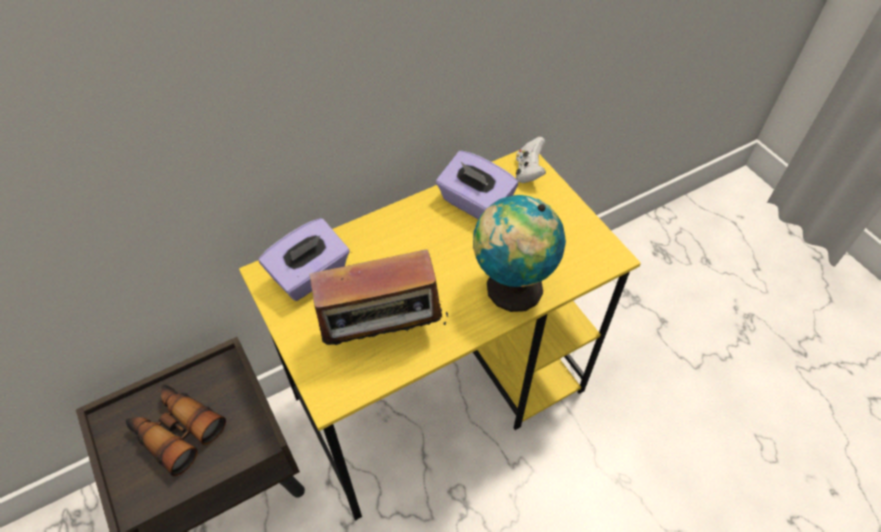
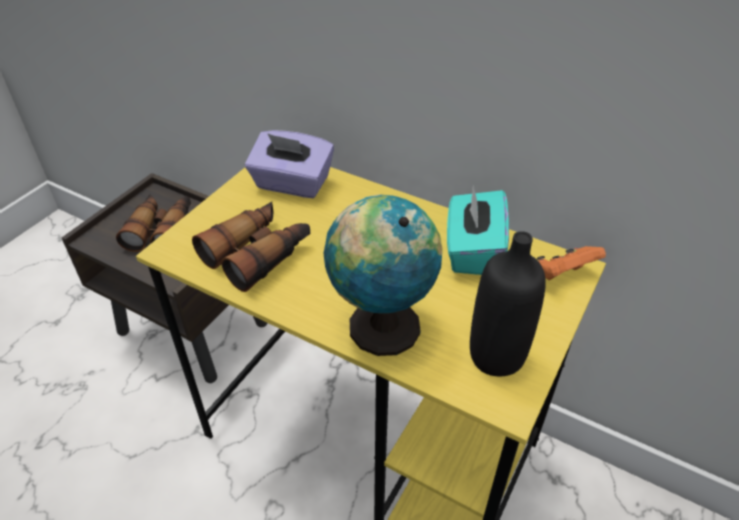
camera: 60 degrees right, 10 degrees down
radio [298,249,449,361] -> binoculars [192,202,310,292]
purple tissue box [436,151,518,220] -> turquoise tissue box [447,186,509,275]
white game controller [516,137,546,183] -> orange game controller [537,246,606,280]
none -> black bottle [470,231,546,376]

